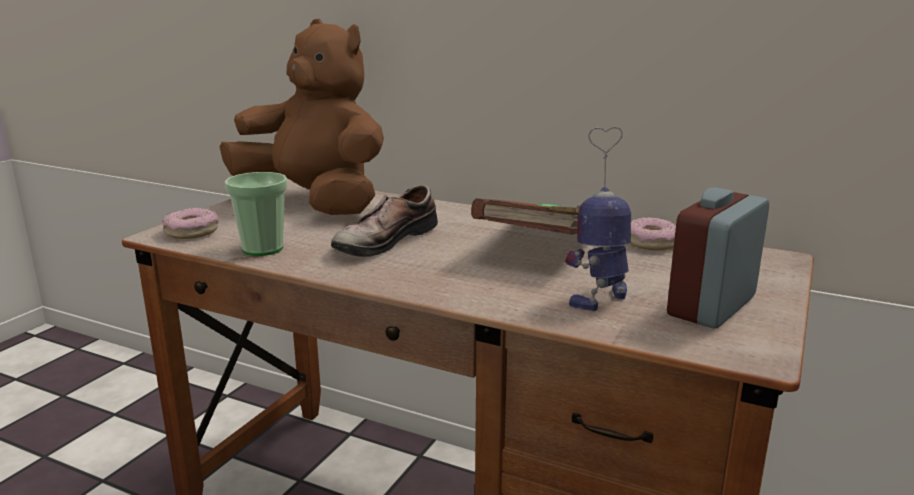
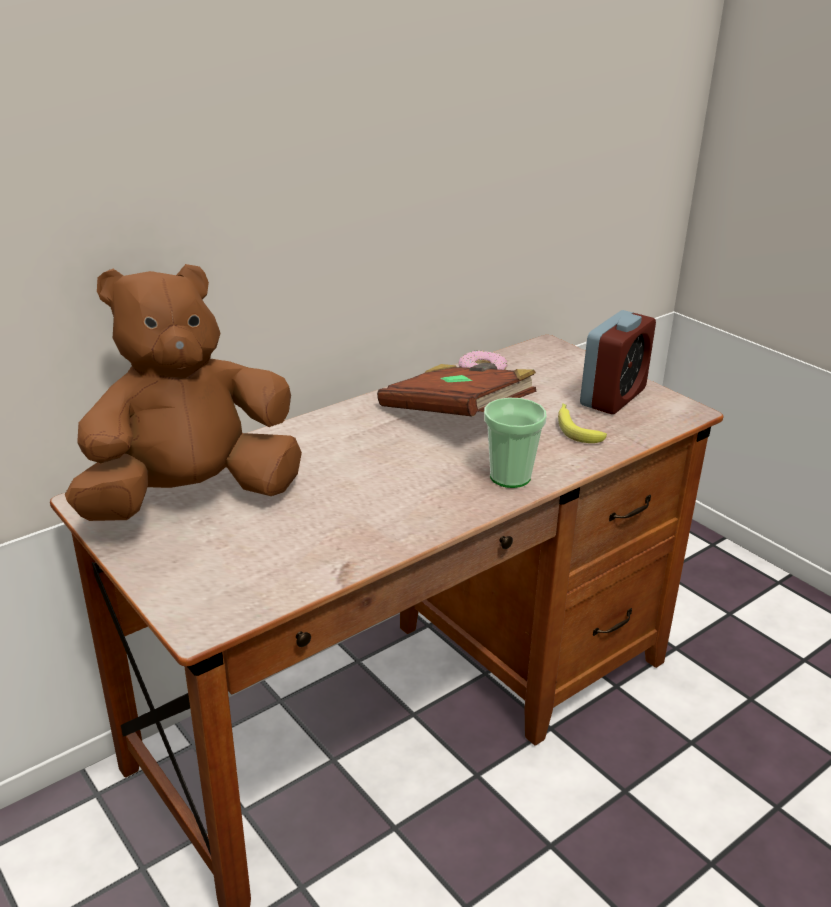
camera: 65 degrees left, 10 degrees up
donut [162,207,218,239] -> none
cup [225,172,288,256] -> cup moved to [484,398,547,488]
shoe [331,185,438,257] -> none
toy robot [565,127,631,311] -> banana [558,403,607,443]
alarm clock [667,187,769,328] -> alarm clock turned 120 degrees counterclockwise [580,310,656,414]

